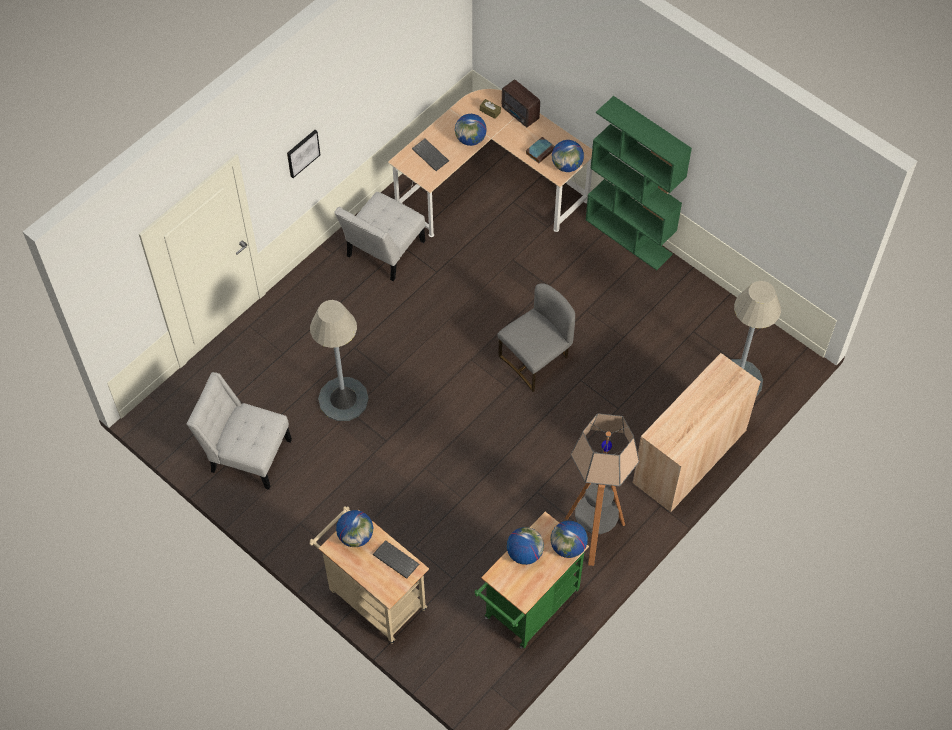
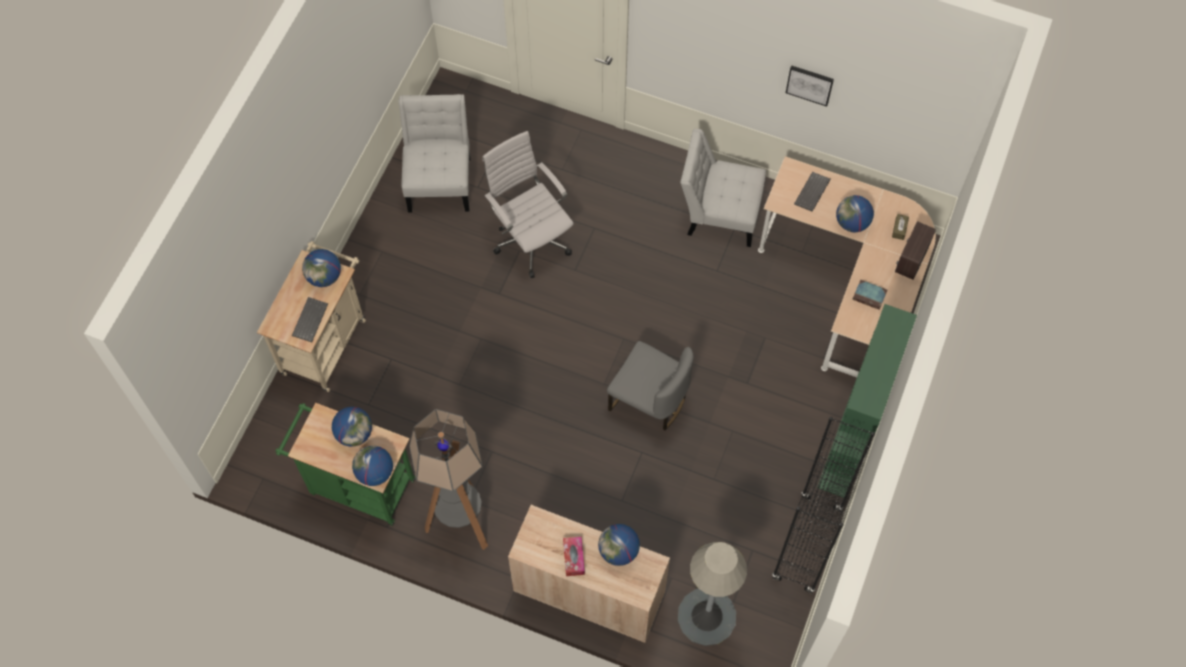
camera: 70 degrees right, 5 degrees up
picture [287,130,320,178] -> picture moved to [786,65,834,107]
grey floor lamp [310,300,369,421] -> white office chair [483,131,573,278]
globe [552,140,584,172] -> globe moved to [598,524,640,566]
none -> tissue box [563,537,585,576]
none -> black bookcase [772,417,875,593]

